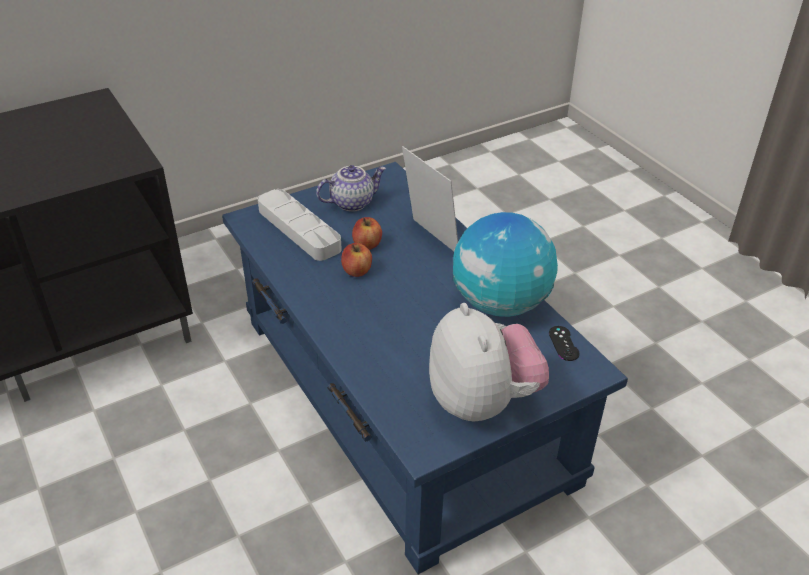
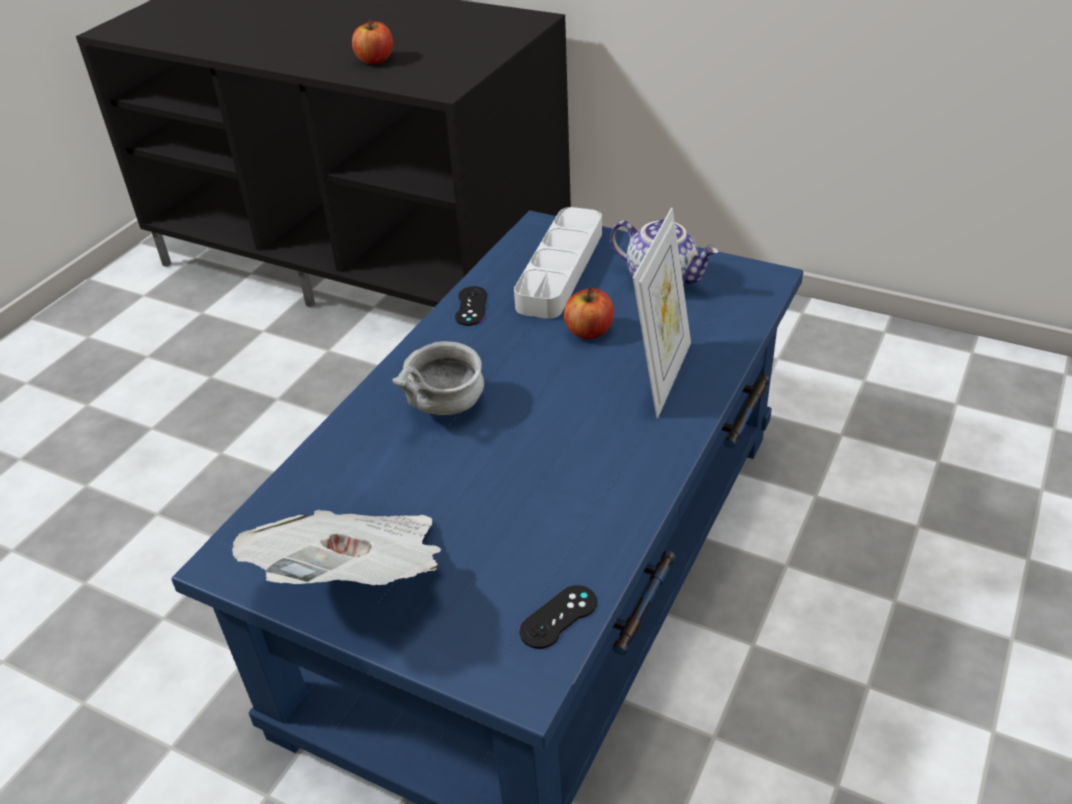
camera: 60 degrees right, 0 degrees up
apple [341,243,372,277] -> apple moved to [352,19,393,64]
plush toy [429,303,549,422] -> newspaper [232,510,442,585]
globe [453,212,558,317] -> none
none -> grey bowl [392,341,484,415]
none -> black game controller [455,286,487,326]

